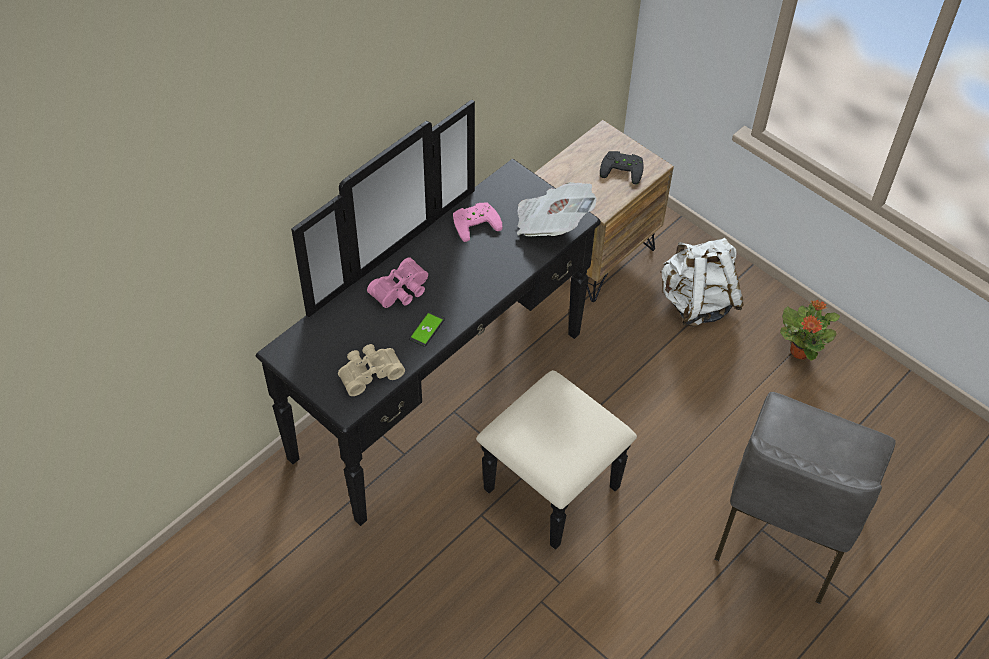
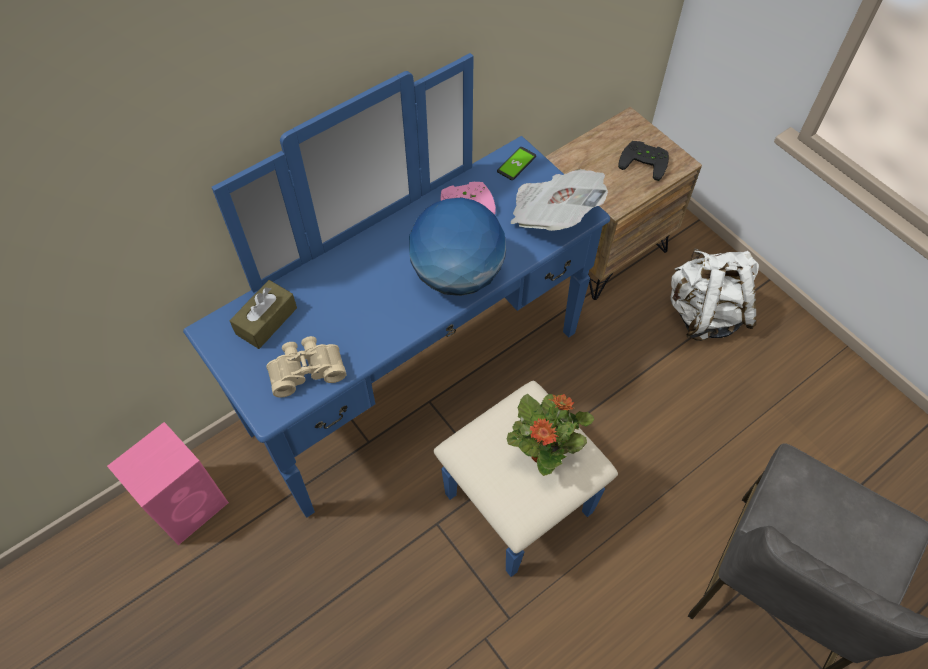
camera: 10 degrees right, 5 degrees up
black dresser [256,99,637,550] -> blue dresser [183,53,618,577]
pink binoculars [367,257,428,308] -> none
phone [409,311,445,347] -> phone moved to [497,147,536,180]
potted plant [780,300,840,361] -> potted plant moved to [507,394,594,476]
none -> pink speaker [107,422,229,545]
none -> brown tissue box [230,280,297,349]
none -> globe [409,197,506,296]

